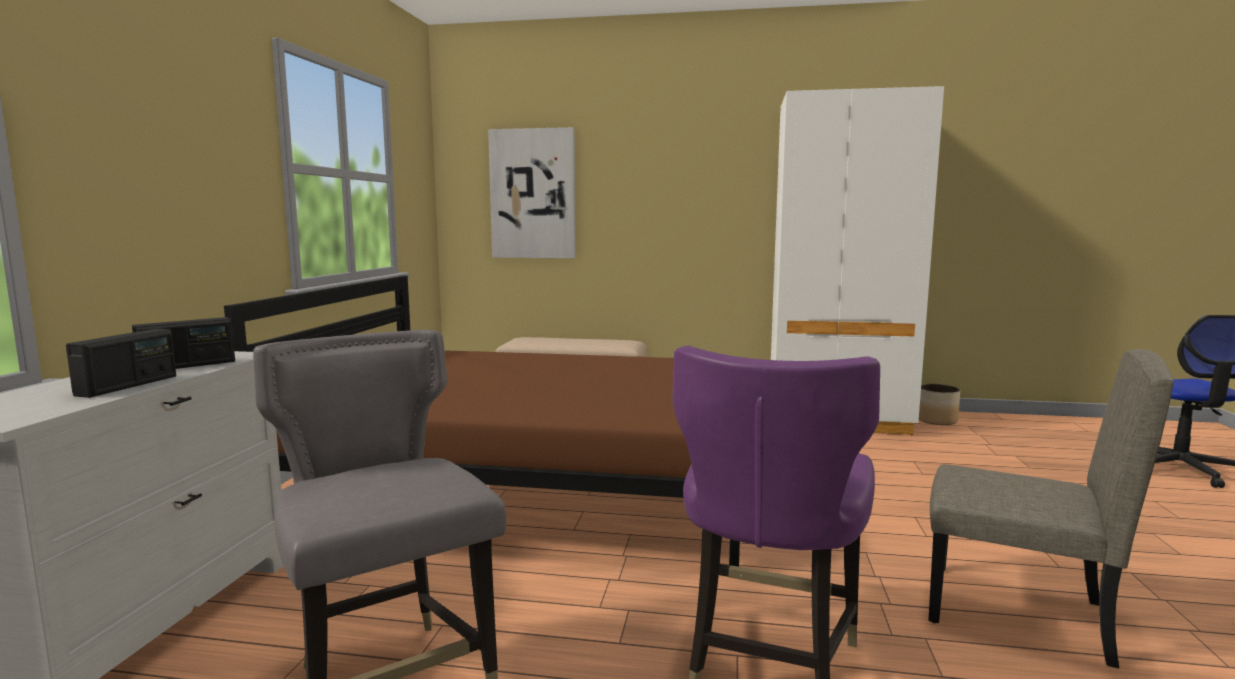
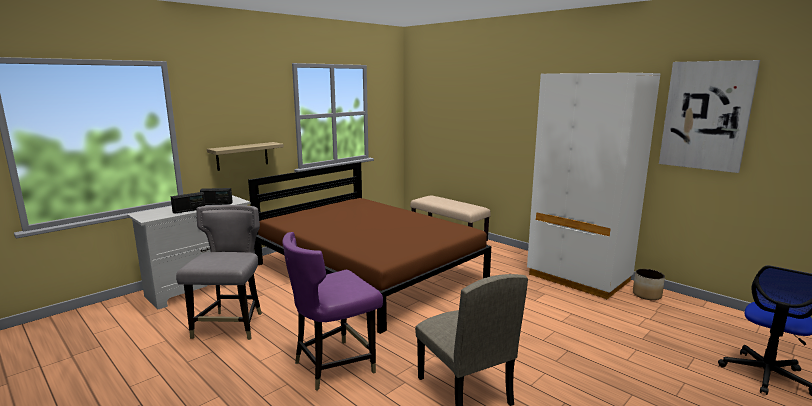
camera: 35 degrees right, 5 degrees up
picture [488,127,576,258] -> picture moved to [659,60,760,173]
none -> shelf [207,142,284,171]

